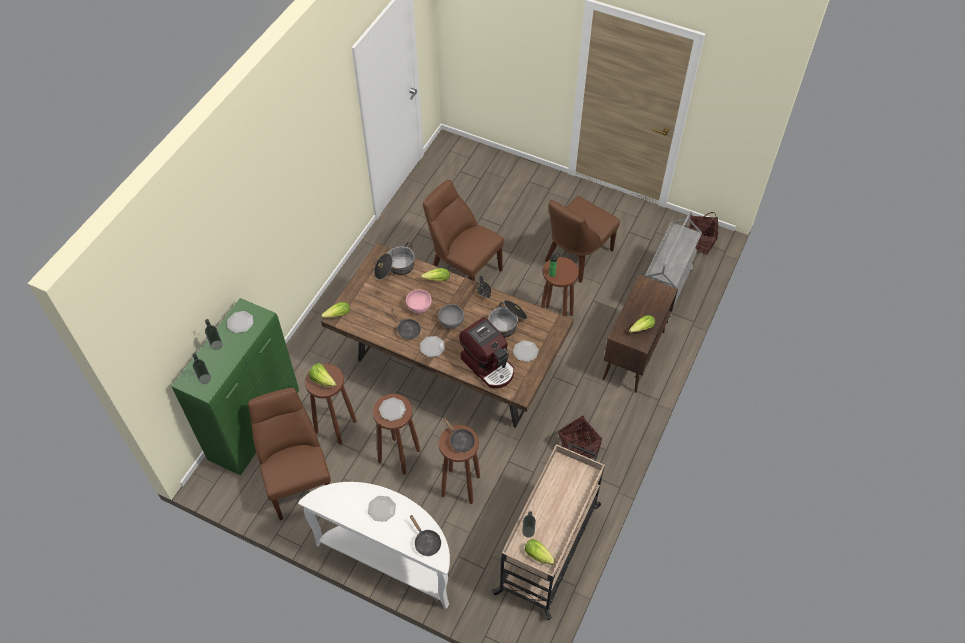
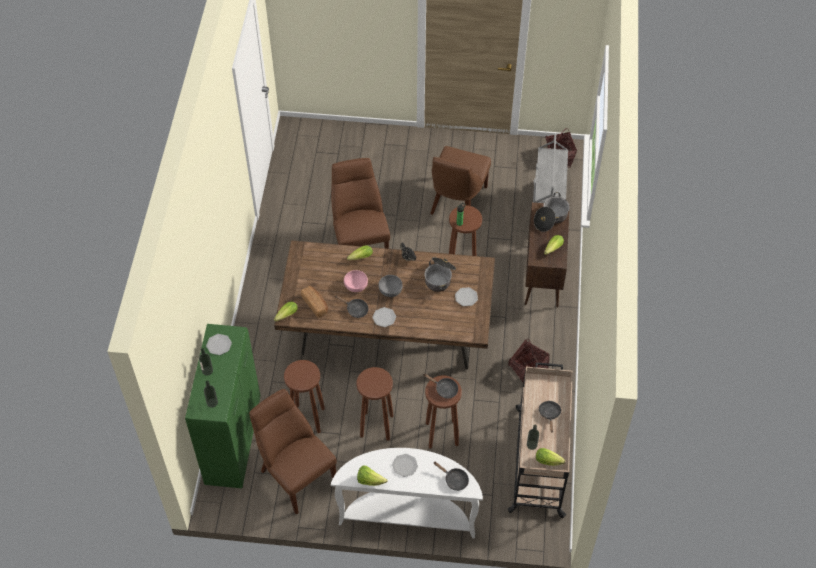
camera: 20 degrees left, 0 degrees up
lettuce [309,363,337,387] -> lettuce moved to [357,466,388,486]
cooking pot [374,243,415,280] -> cooking pot moved to [534,192,570,232]
plate [379,398,406,421] -> none
brown chair [423,180,504,281] -> brown chair turned 60 degrees clockwise [331,158,390,249]
coffee machine [459,317,514,388] -> none
none -> bread [301,286,328,318]
none -> black frying pan [538,401,562,433]

